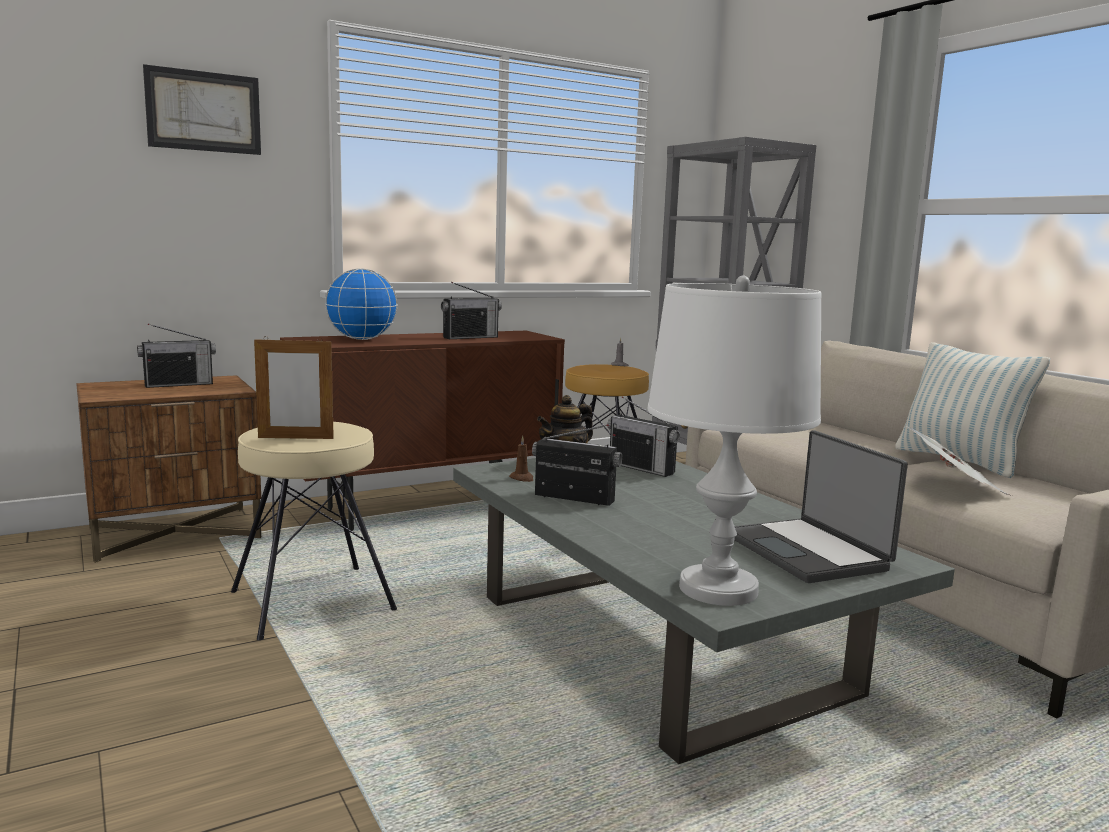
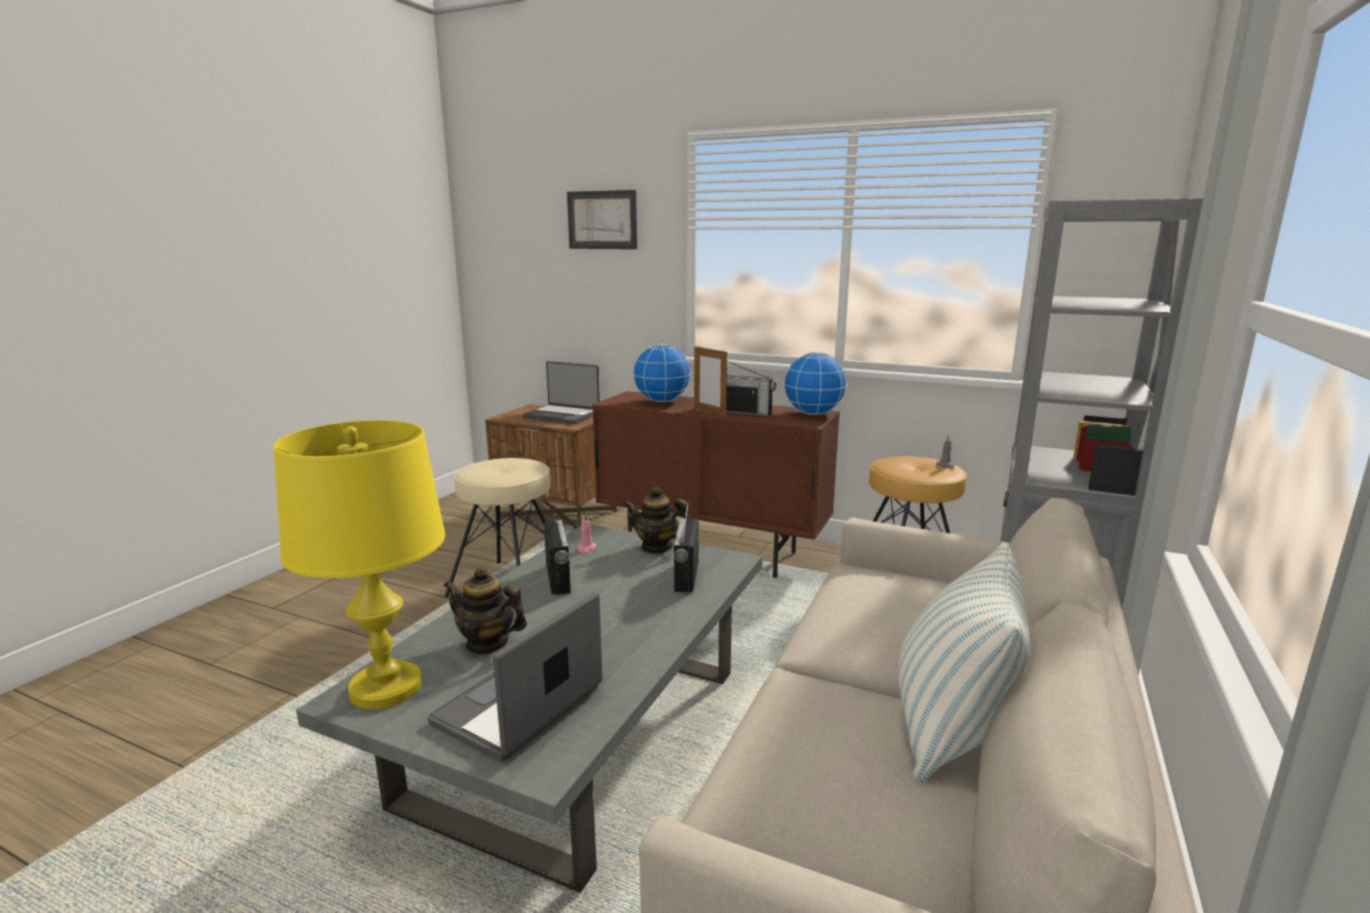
camera: 55 degrees right, 5 degrees up
radio [137,324,216,388] -> laptop [522,361,600,424]
picture frame [254,336,334,439] -> picture frame moved to [694,346,727,417]
brown candle [509,436,533,482] -> pink candle [577,513,597,554]
white table lamp [647,276,822,606] -> yellow table lamp [274,420,445,709]
newspaper [903,425,1012,496] -> none
none -> teapot [444,567,527,655]
none -> globe [784,352,847,415]

